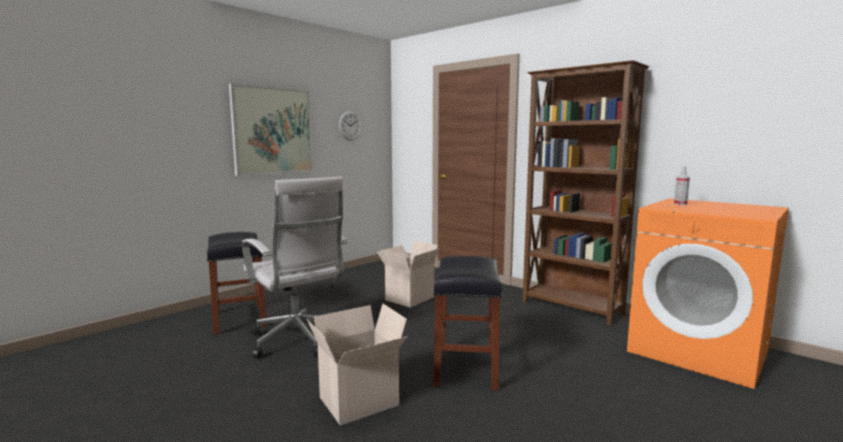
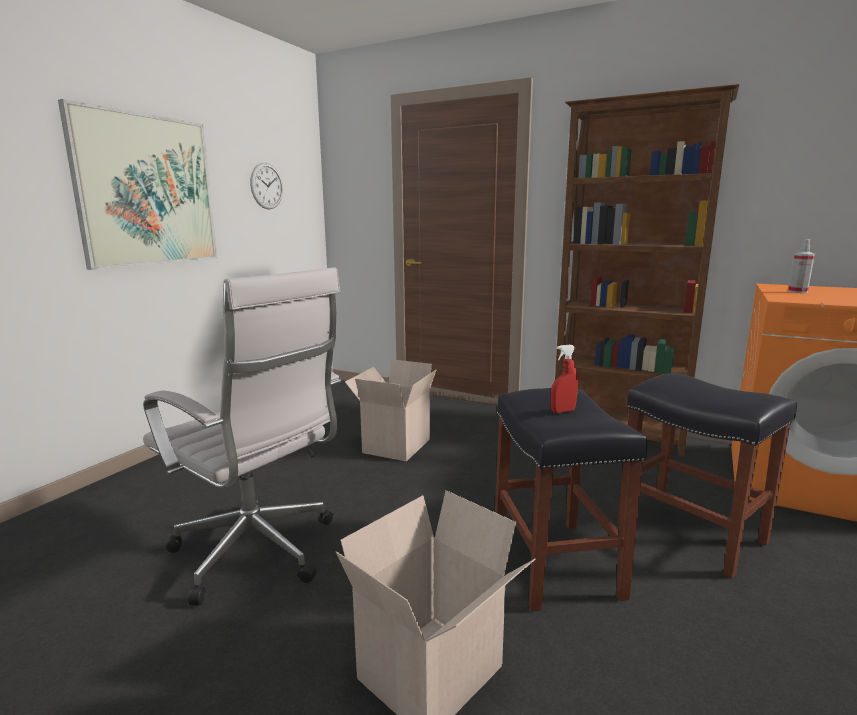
camera: 15 degrees left, 5 degrees up
black stool [207,232,267,335] -> black stool moved to [617,373,797,579]
none -> red spray bottle [551,344,578,413]

